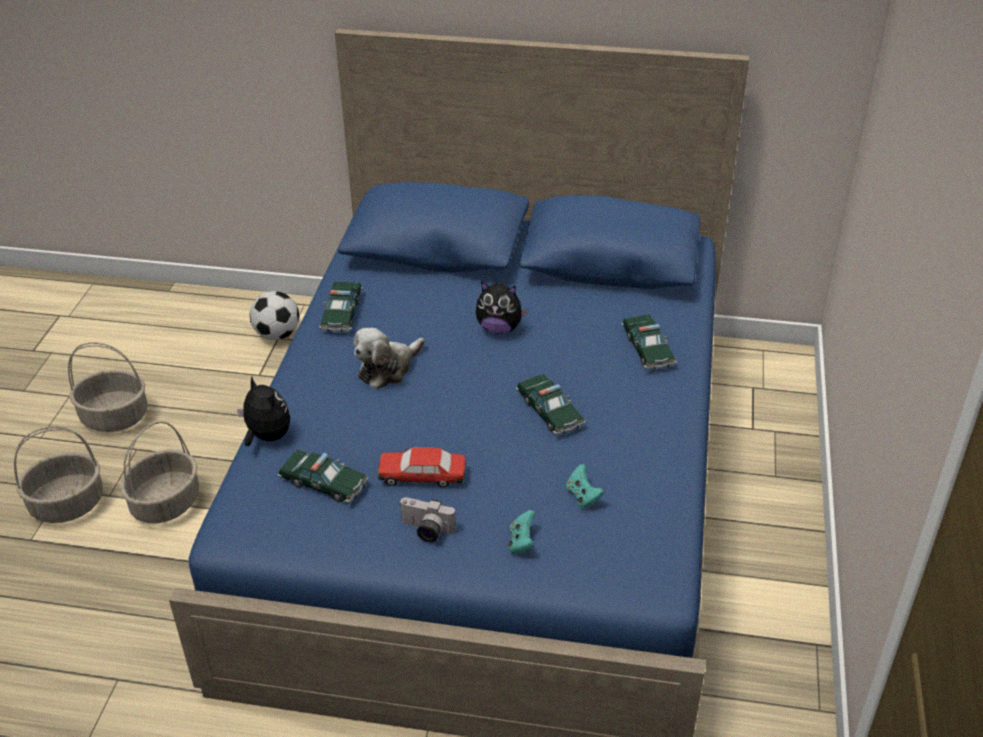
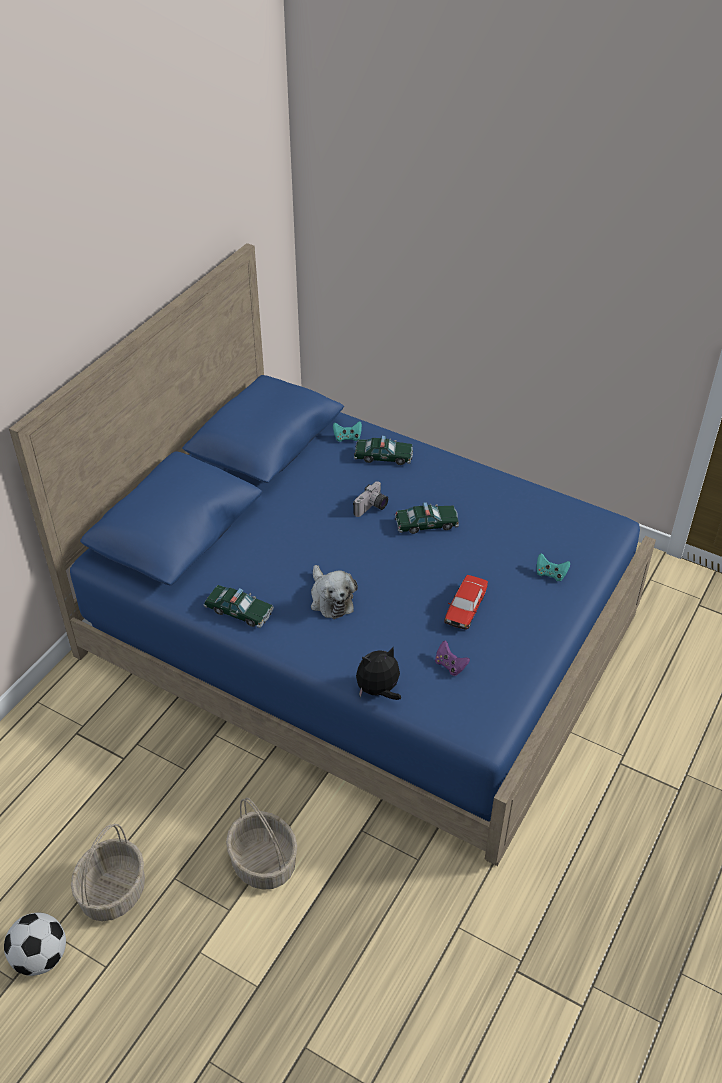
camera: 70 degrees left, 5 degrees up
basket [14,426,103,523] -> none
football [250,291,299,340] -> football moved to [4,912,66,976]
toy car [278,449,368,504] -> purple game controller [435,641,470,676]
camera [400,497,456,542] -> camera moved to [353,482,388,517]
plush toy [476,281,528,334] -> none
turquoise game controller [566,464,605,508] -> turquoise game controller moved to [333,421,362,442]

